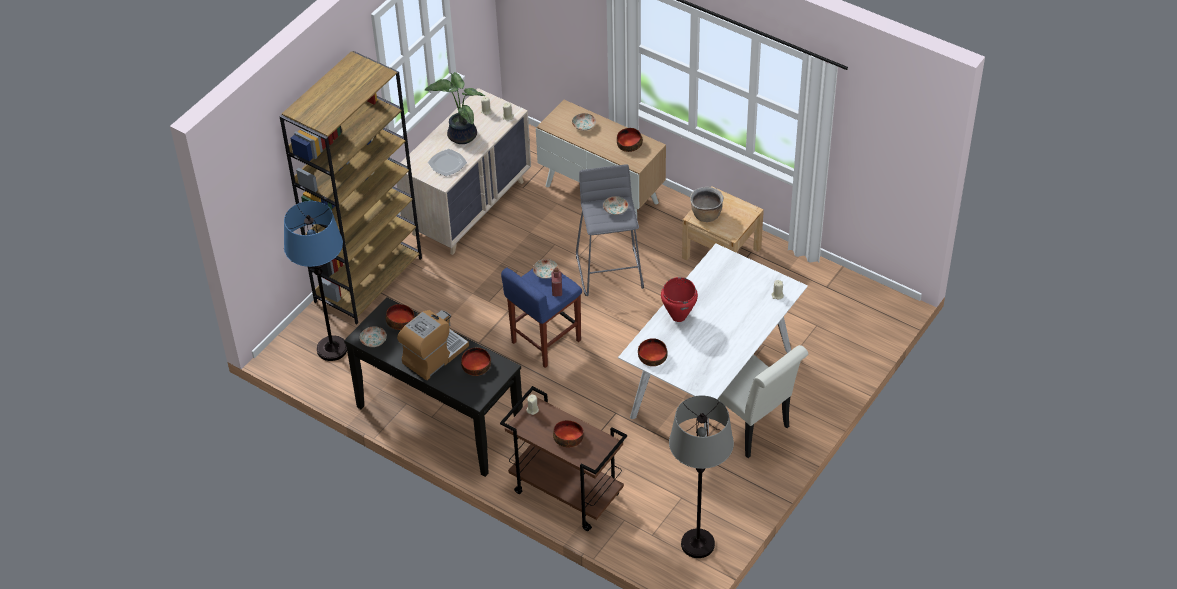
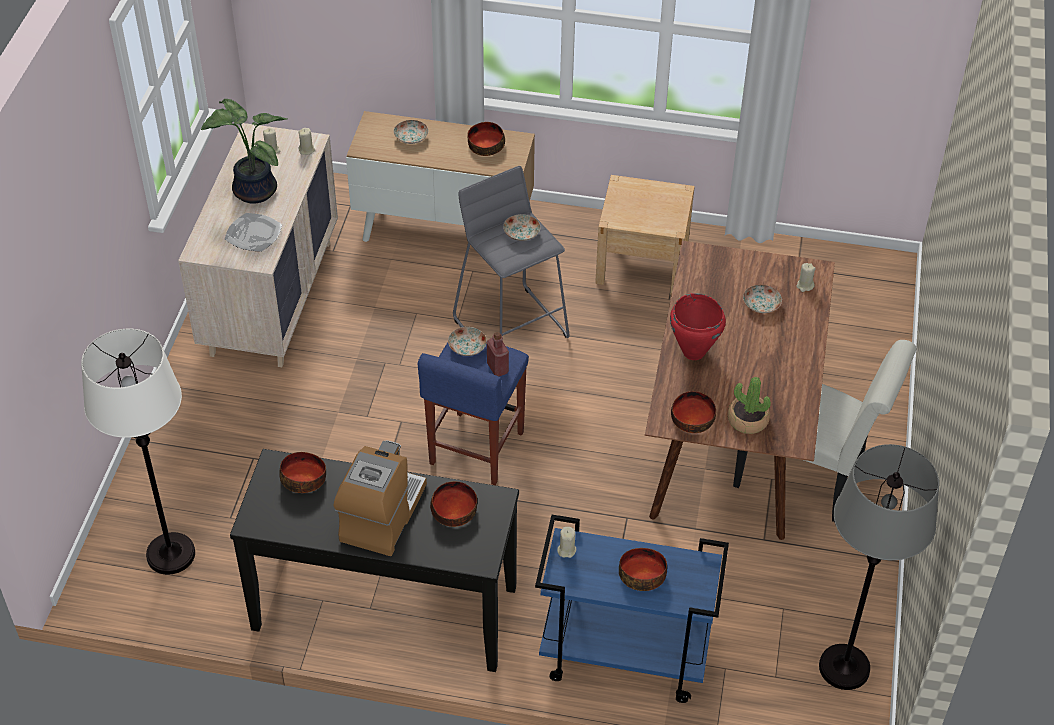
camera: 25 degrees left, 0 degrees up
brown bookcase [280,51,422,325] -> none
blue floor lamp [284,201,347,361] -> white floor lamp [81,329,195,575]
plate [360,326,387,347] -> plate moved to [743,285,782,313]
brown cart [500,386,627,531] -> blue cart [535,515,729,703]
white dining table [618,244,808,437] -> brown dining table [645,241,835,540]
brown cooking pot [690,187,724,222] -> none
none -> potted plant [728,377,771,434]

